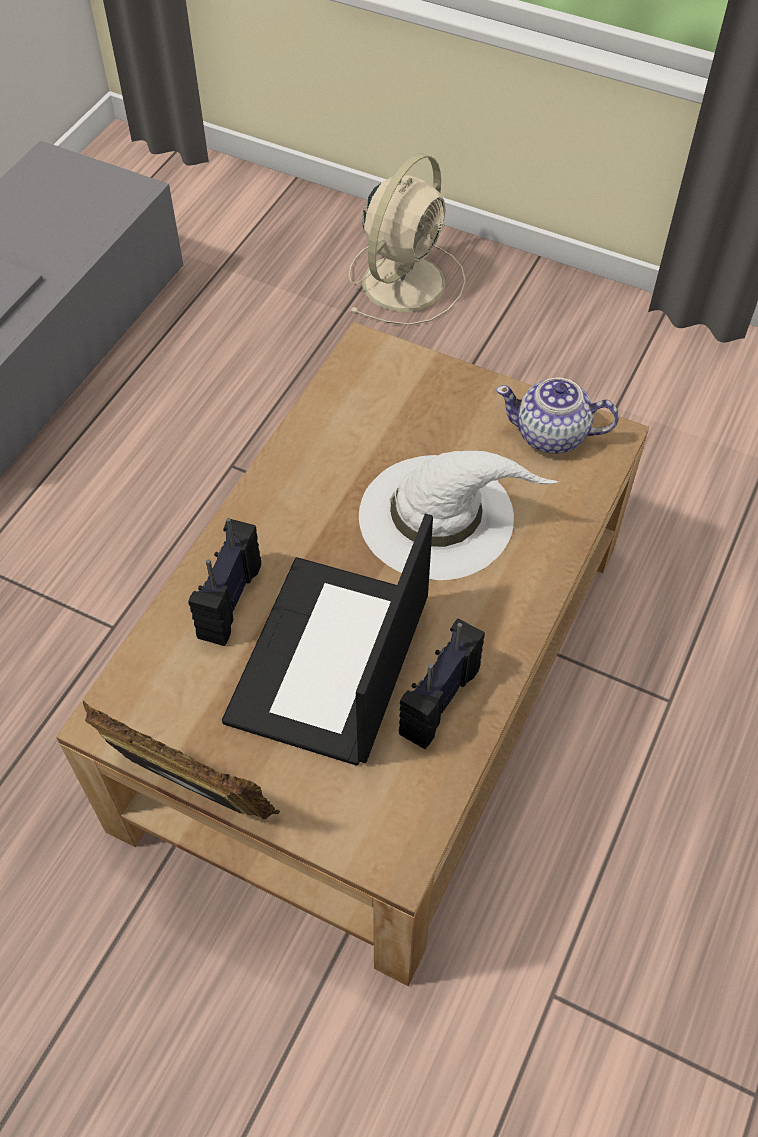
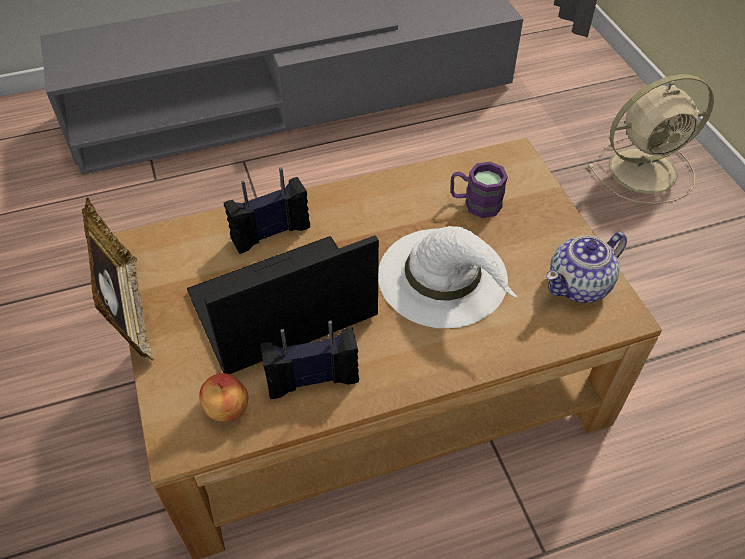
camera: 45 degrees right, 5 degrees down
teapot [496,377,619,454] -> teapot turned 90 degrees counterclockwise [546,232,627,303]
none -> apple [199,373,248,422]
none -> purple mug [451,162,508,218]

